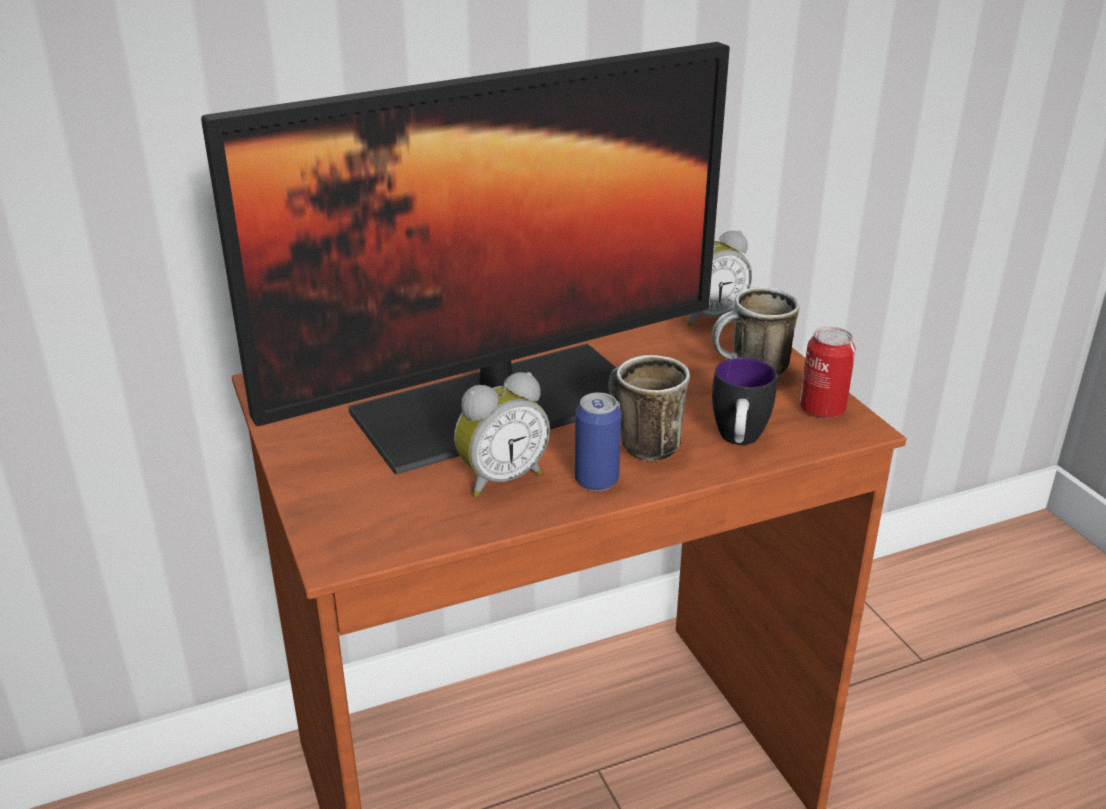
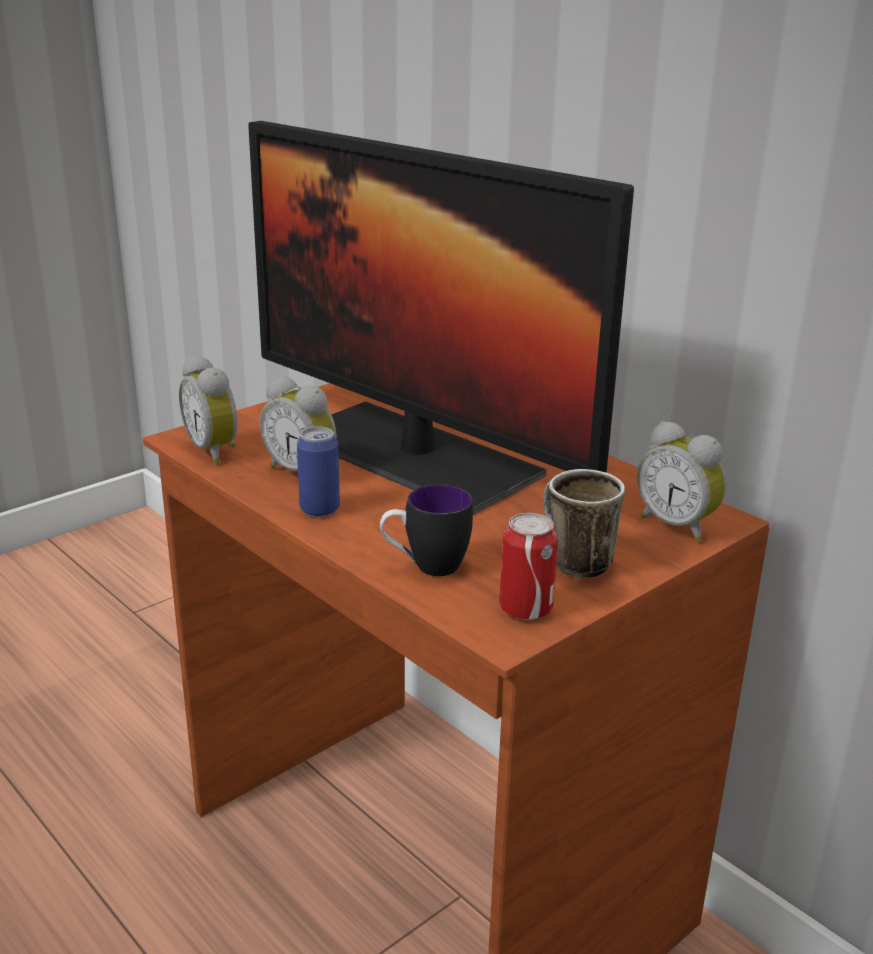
camera: 70 degrees right, 5 degrees down
mug [608,355,690,461] -> none
none -> alarm clock [179,355,238,464]

